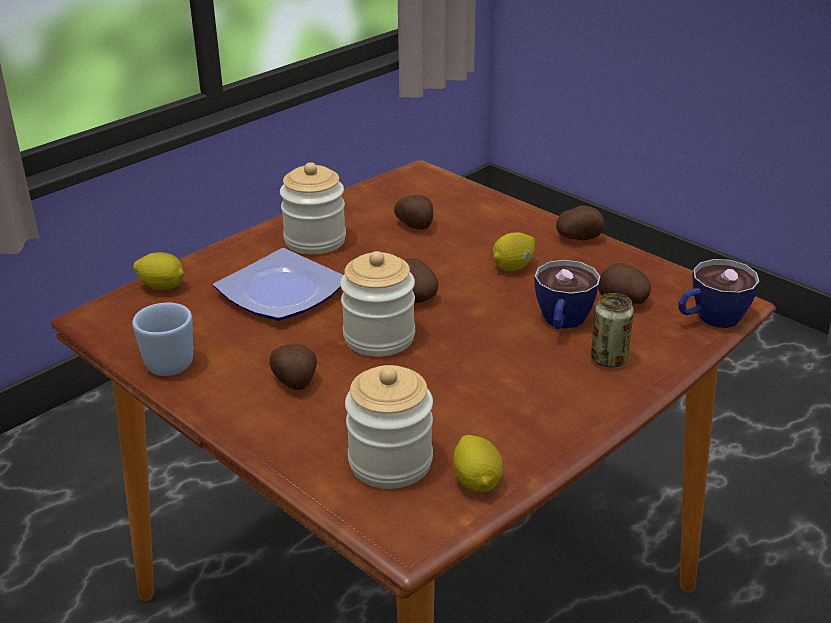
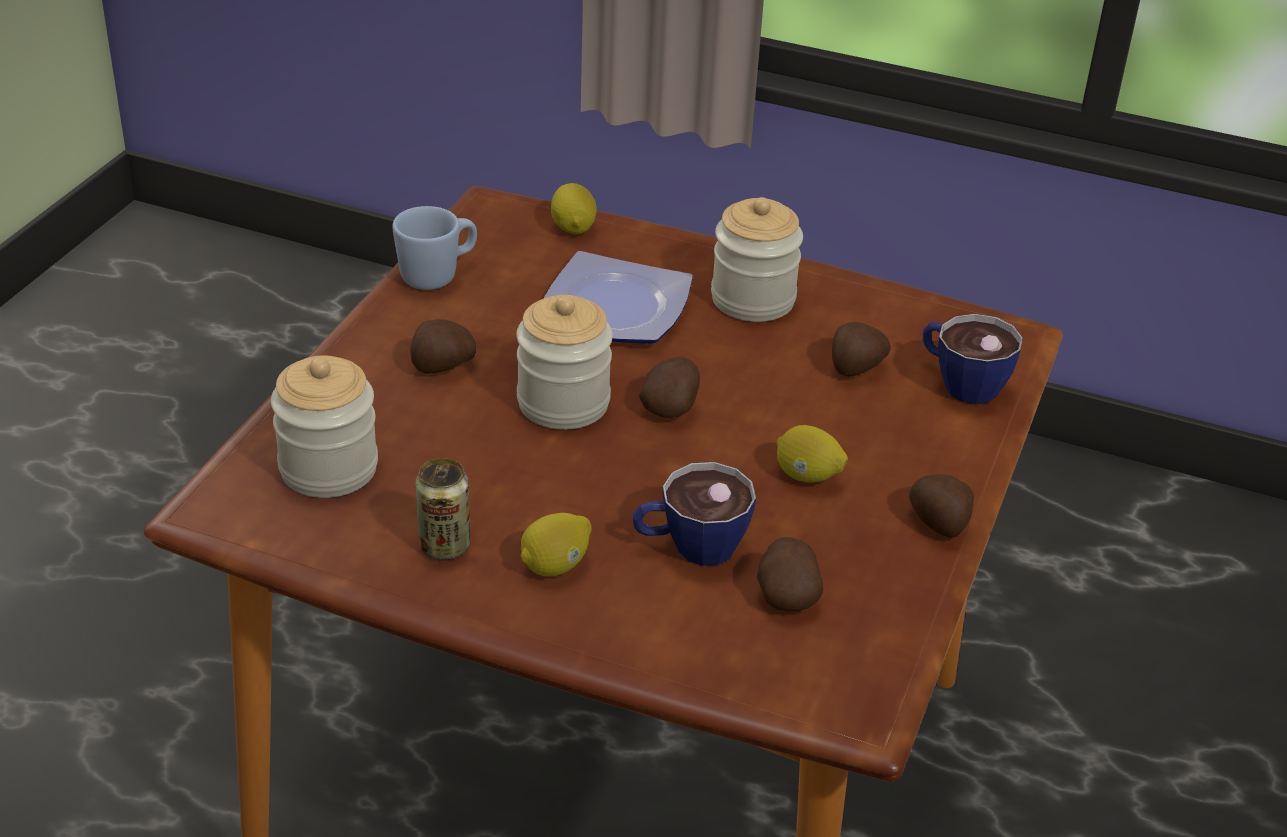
camera: 65 degrees right, 5 degrees up
lemon [453,435,503,492] -> lemon moved to [520,513,592,576]
can [591,293,634,368] -> can moved to [415,458,470,559]
cup [678,259,760,328] -> cup moved to [923,314,1023,404]

